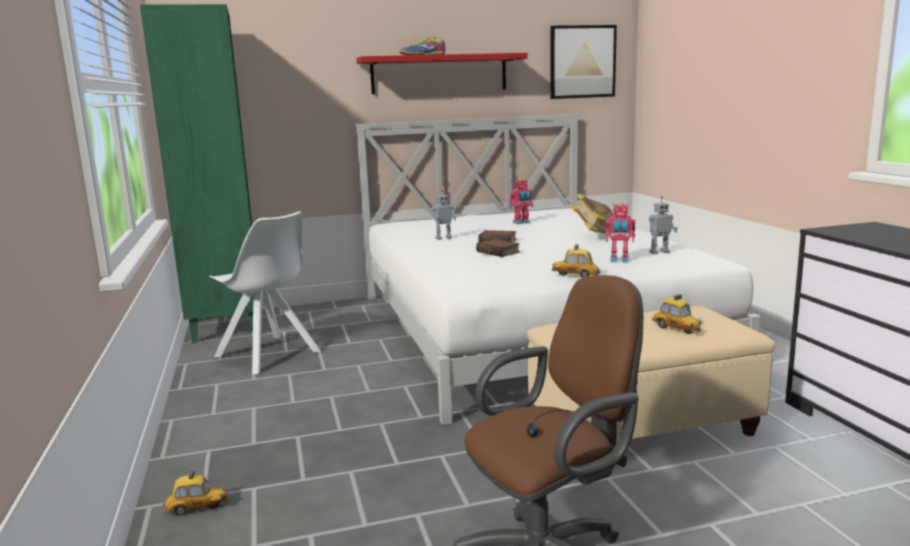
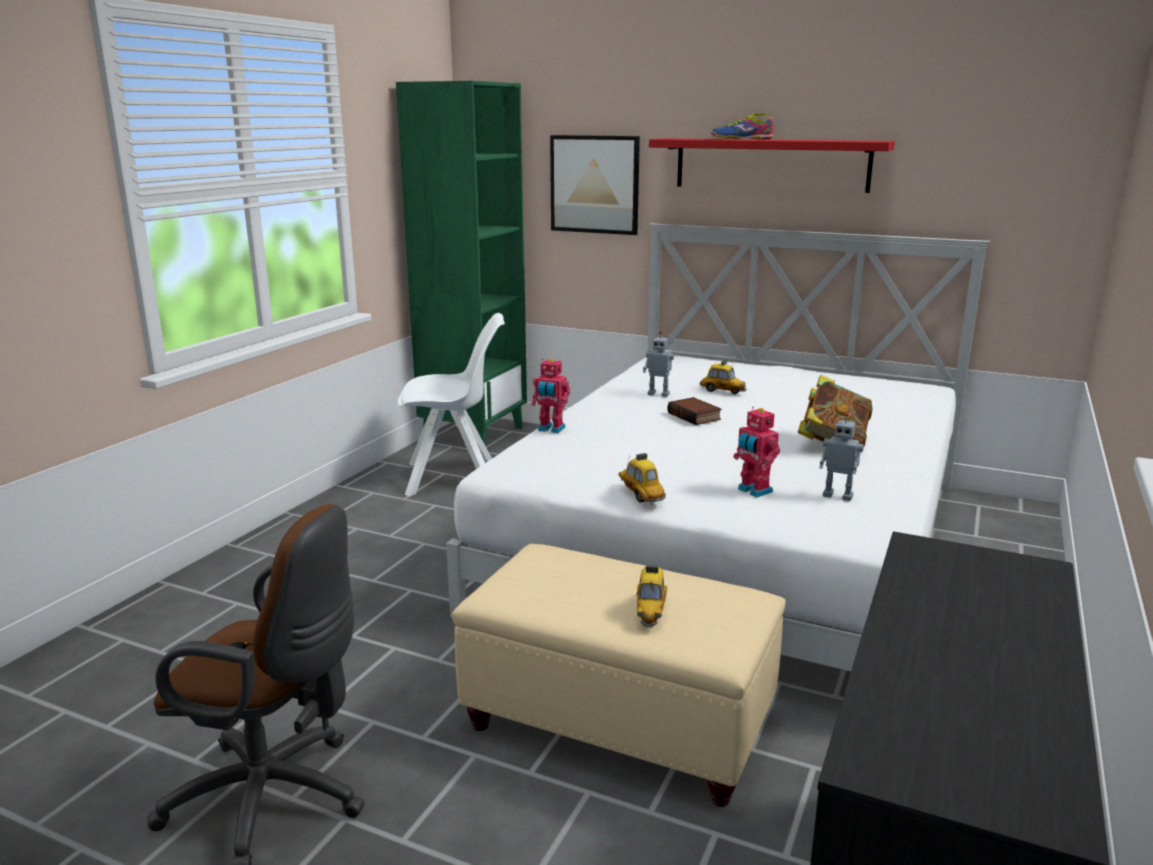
camera: 40 degrees right, 5 degrees up
toy car [163,468,229,516] -> toy car moved to [700,360,747,394]
white chair [209,211,320,374] -> white chair turned 90 degrees counterclockwise [397,313,505,496]
book [476,239,520,257] -> none
toy robot [510,178,534,224] -> toy robot moved to [532,358,570,433]
picture [551,25,617,99] -> picture moved to [550,135,640,235]

